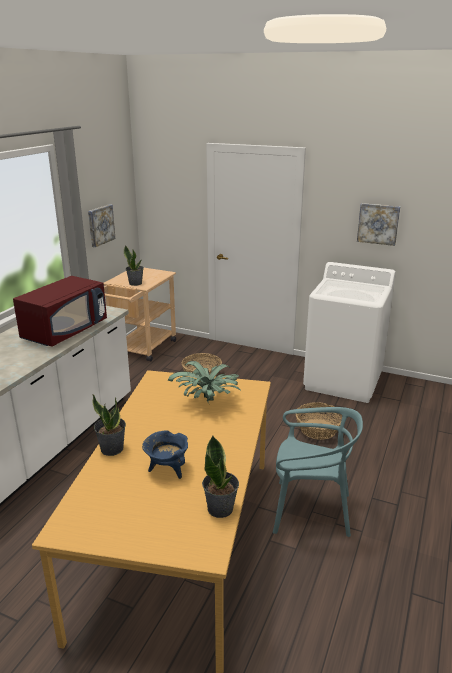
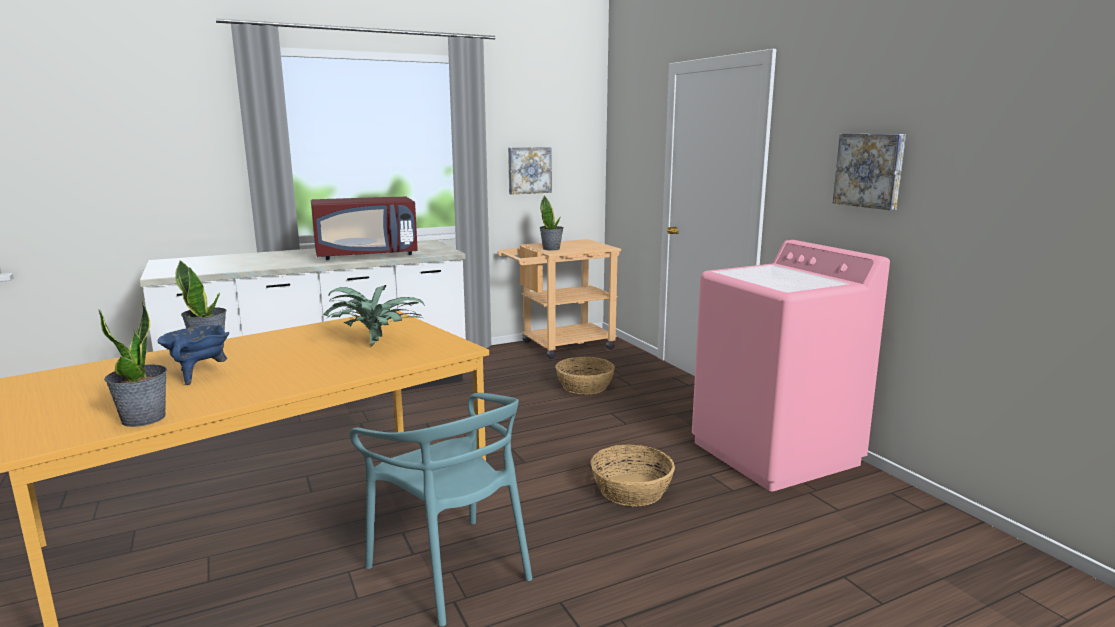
camera: 40 degrees right, 10 degrees down
white washing machine [303,262,396,403] -> pink washing machine [692,240,890,491]

